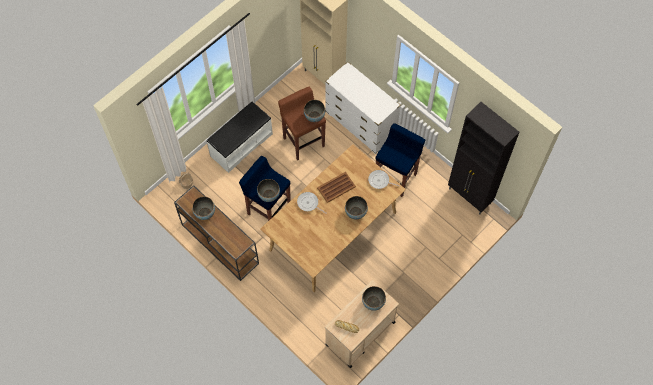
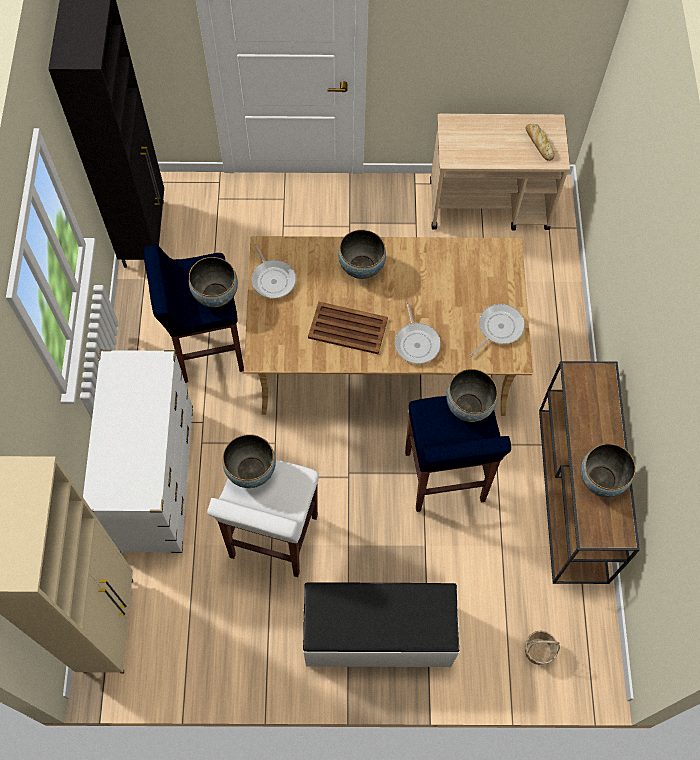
camera: 135 degrees left, 0 degrees up
brown stool [278,87,326,160] -> white stool [207,459,319,577]
bowl [362,286,386,311] -> bowl moved to [189,257,238,307]
none -> frying pan [470,304,525,357]

